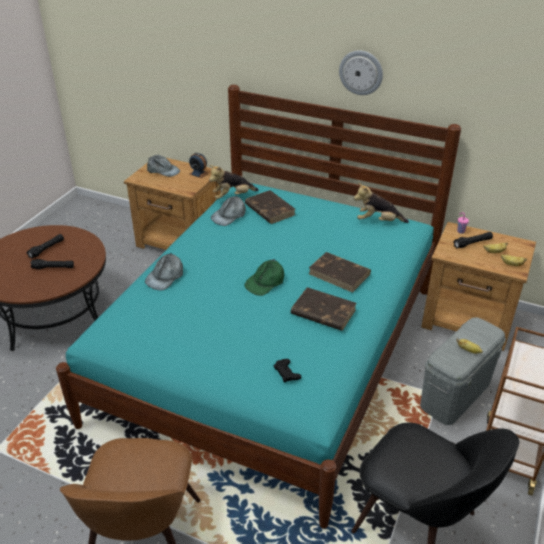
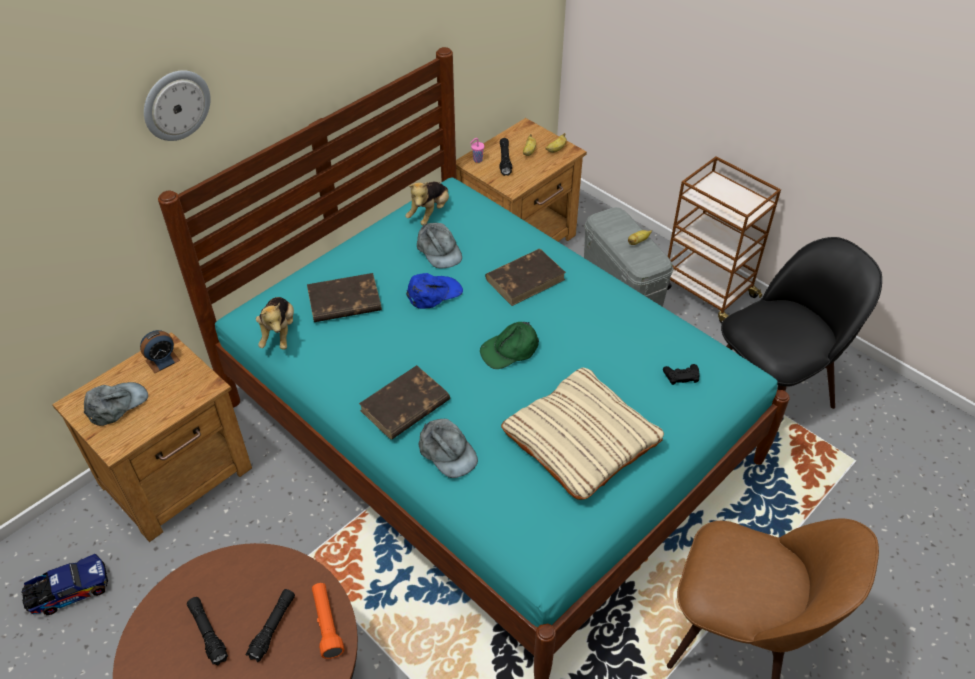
camera: 70 degrees left, 10 degrees up
grey cap [211,196,246,226] -> grey cap moved to [417,223,462,268]
green cap [244,259,284,296] -> green cap turned 90 degrees clockwise [480,322,539,369]
brown book [291,287,357,331] -> brown book moved to [359,365,450,440]
wall clock [339,50,383,95] -> wall clock moved to [144,70,211,141]
none -> toy truck [21,554,108,615]
none -> orange flashlight [312,583,344,659]
none -> blue cap [406,273,463,309]
none -> beige pillow [501,368,664,500]

